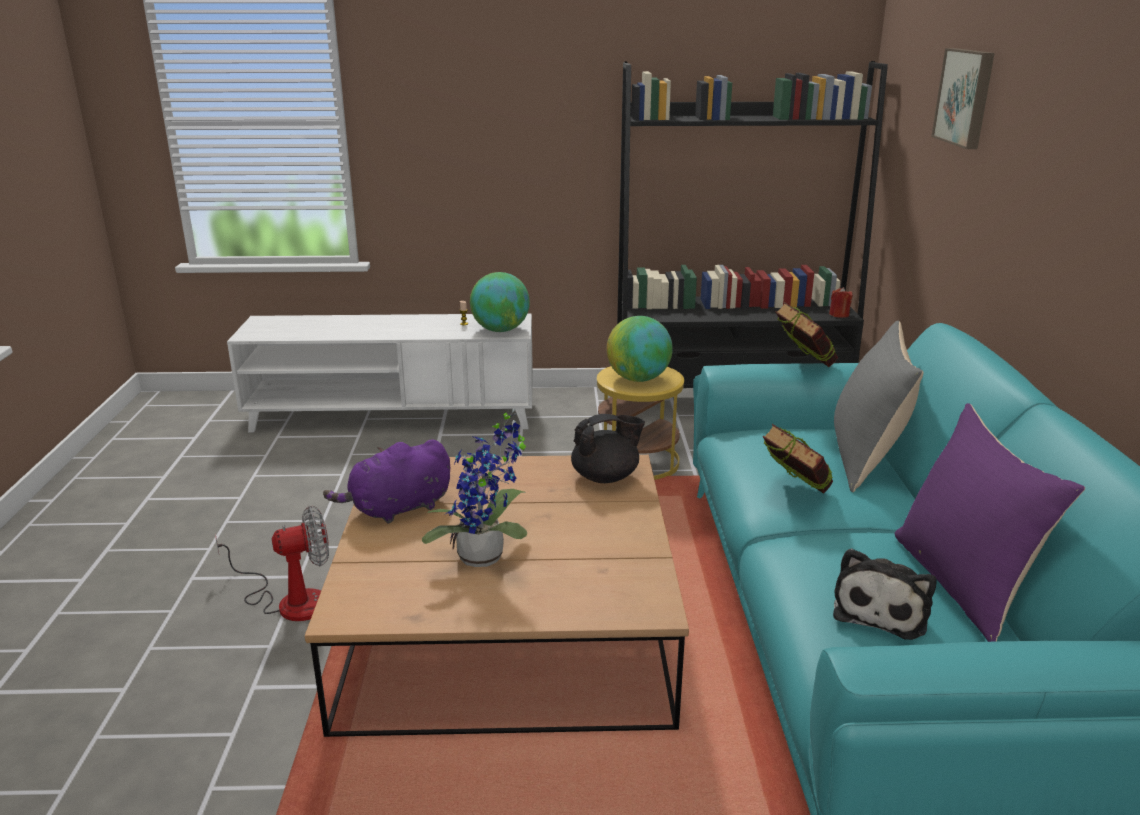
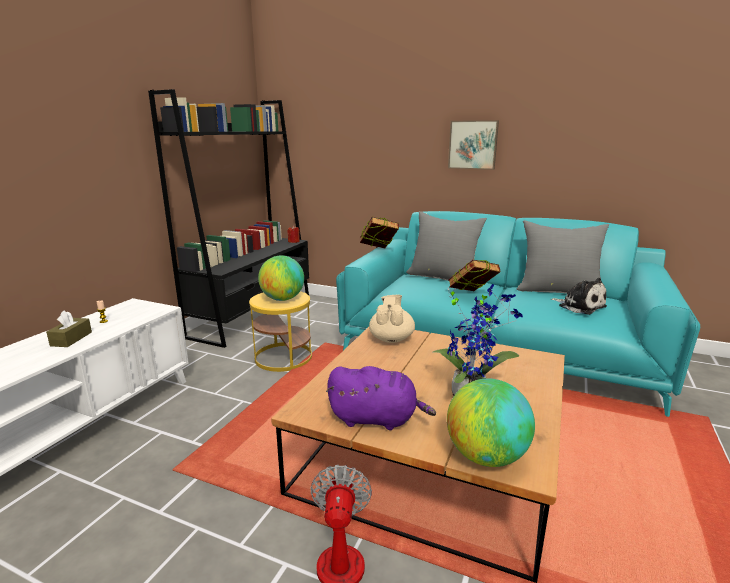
camera: 65 degrees left, 5 degrees down
purple plush toy [323,439,450,524] -> purple plush toy turned 75 degrees counterclockwise [326,366,436,430]
globe [470,272,530,332] -> globe moved to [447,378,535,467]
black teapot [571,414,645,483] -> beige teapot [369,295,415,343]
purple pillow [895,403,1085,642] -> grey pillow [517,220,609,294]
picture [931,48,995,149] -> picture moved to [448,120,499,170]
none -> brown tissue box [46,310,92,347]

